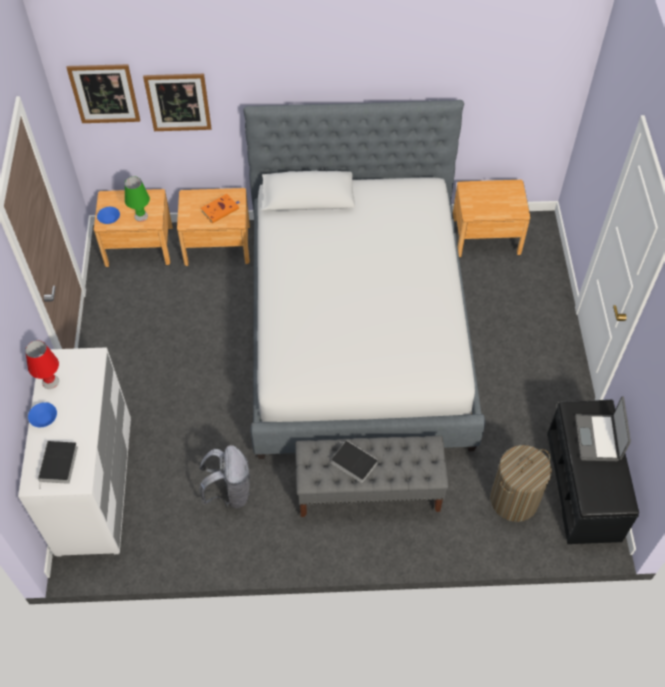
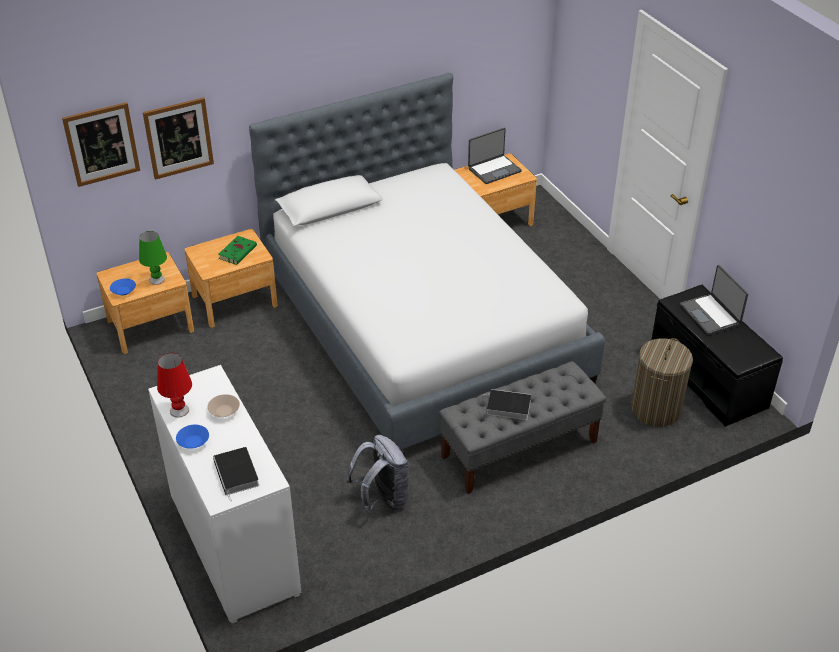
camera: 25 degrees left, 15 degrees down
orange book [201,194,240,223] -> green book [218,236,257,265]
none -> beige bowl [207,394,240,417]
none -> laptop [468,128,522,184]

